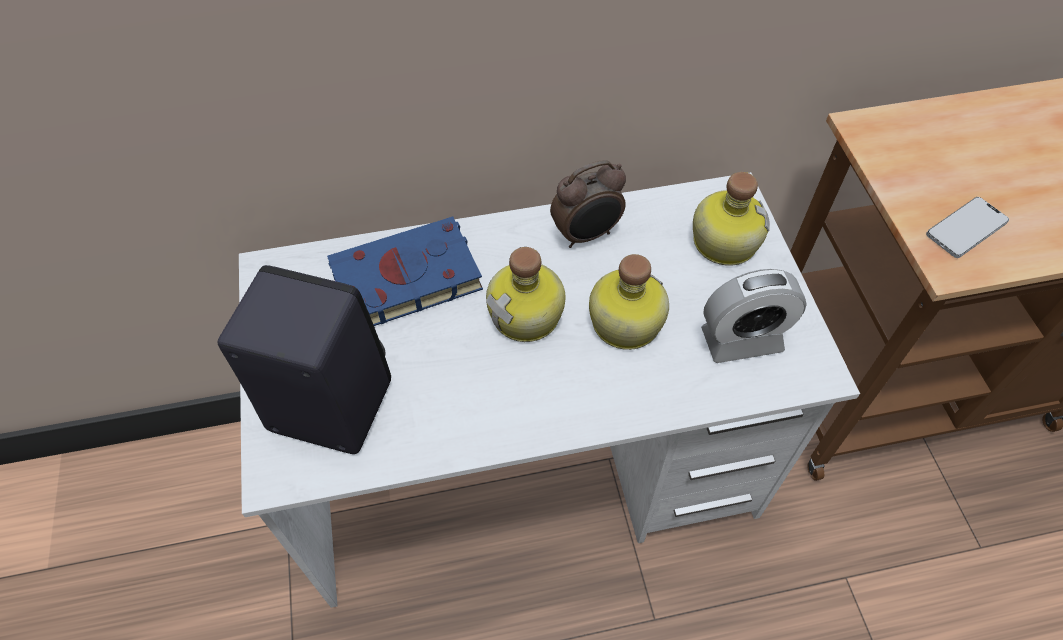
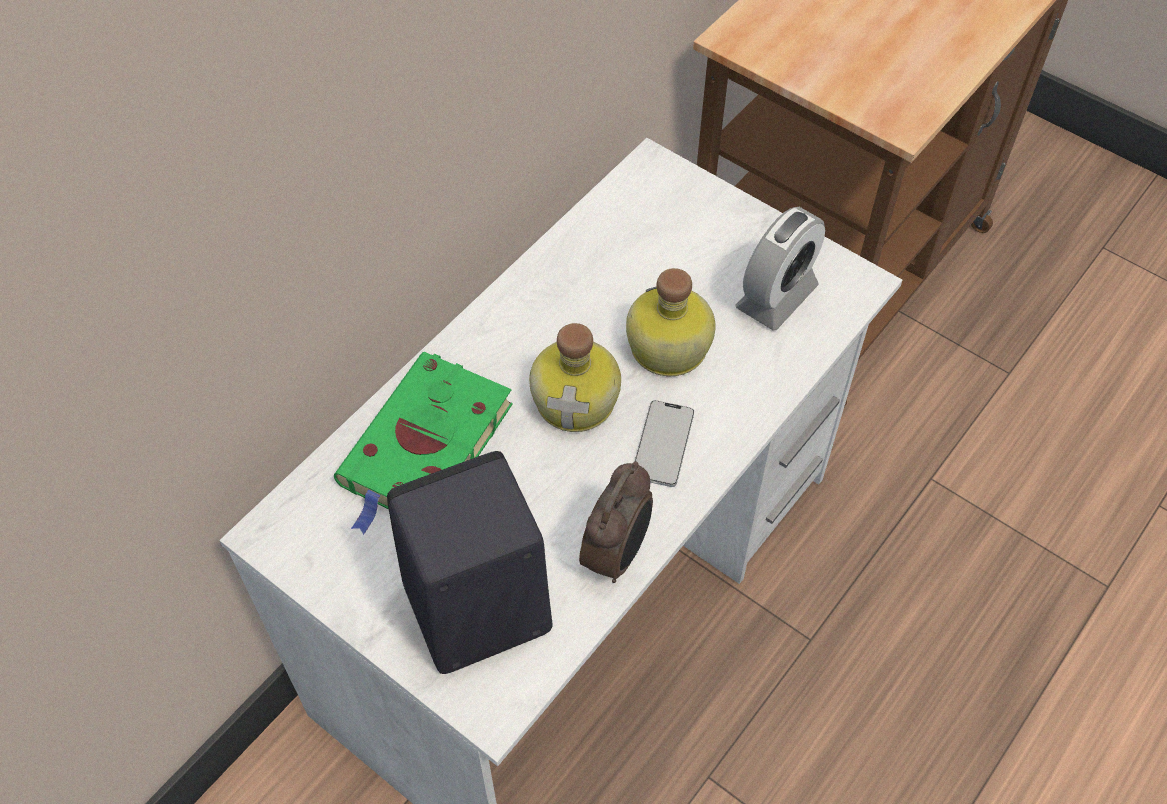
camera: 40 degrees left, 0 degrees up
blue book [327,216,483,326] -> green book [334,352,513,535]
alarm clock [550,160,626,248] -> alarm clock moved to [579,461,653,583]
bottle [693,172,770,266] -> none
phone [926,197,1009,258] -> phone moved to [635,400,694,487]

